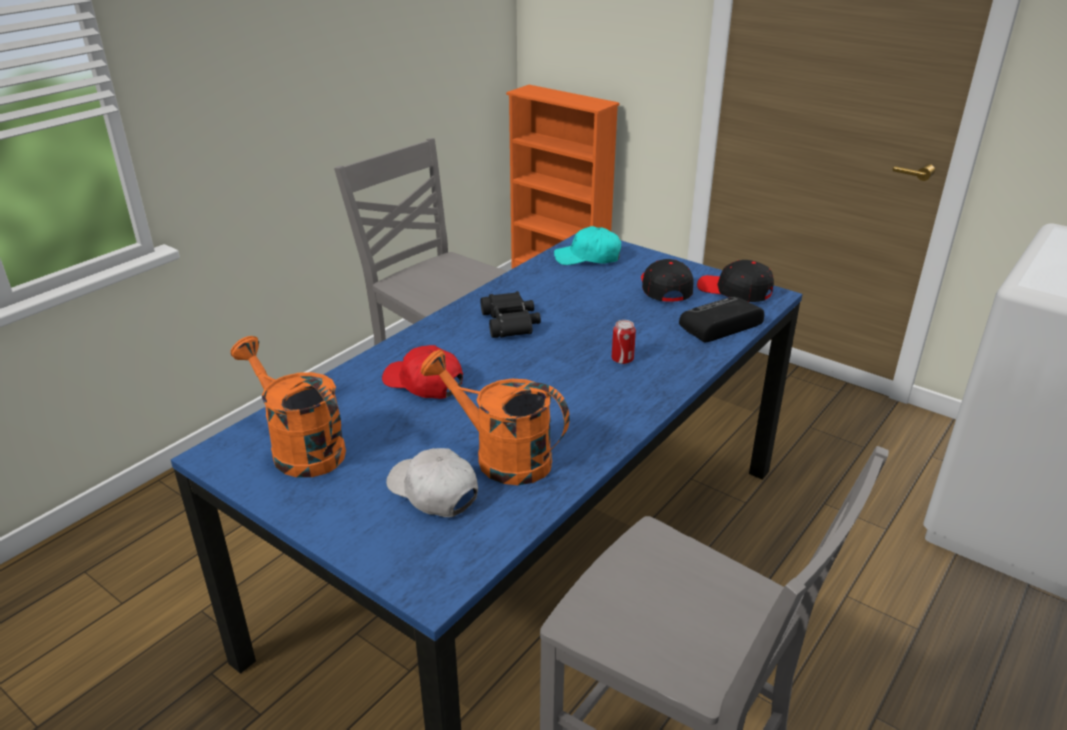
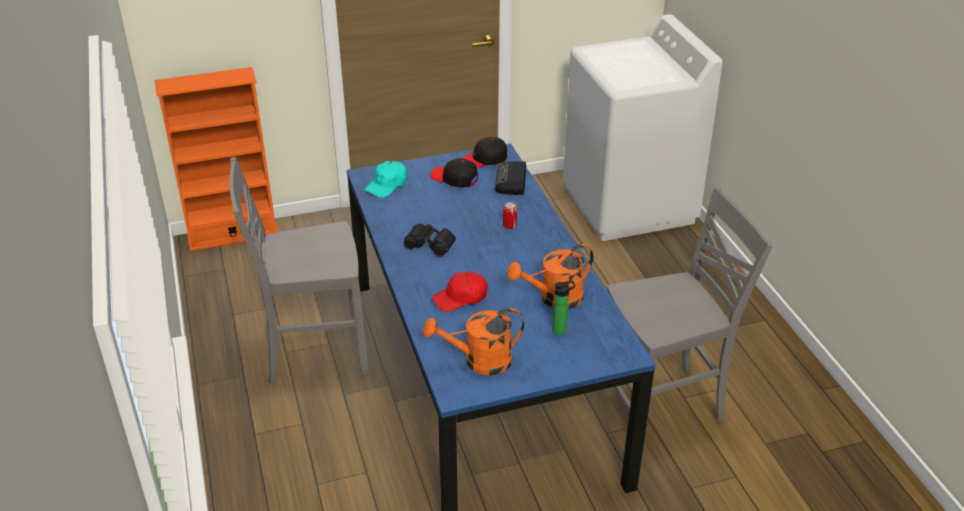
camera: 55 degrees left, 5 degrees up
white cap [386,448,478,517] -> bottle [552,281,575,335]

